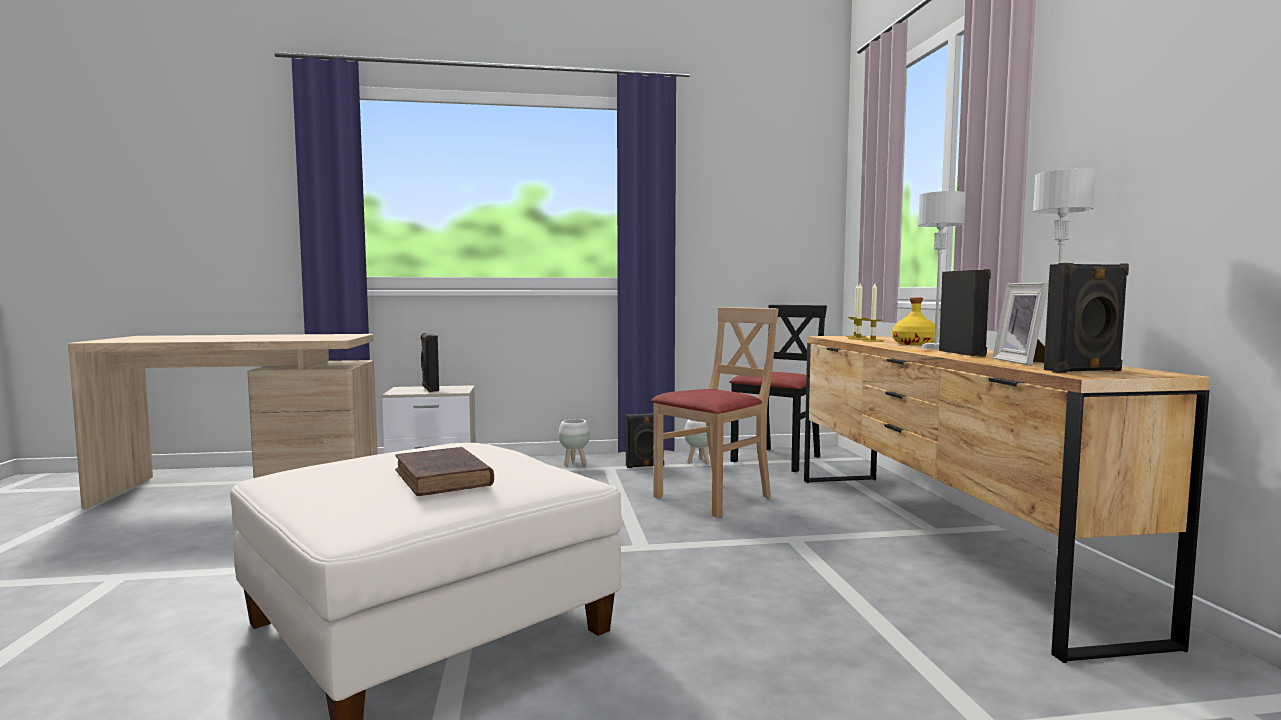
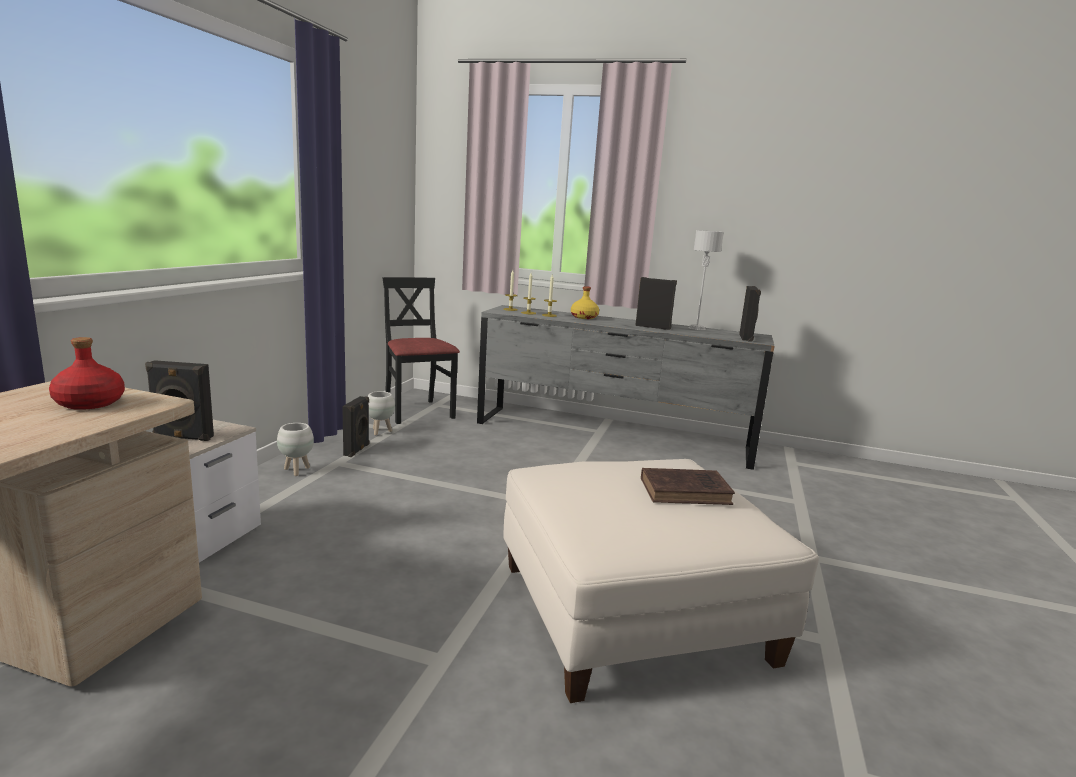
camera: 65 degrees left, 10 degrees up
beige chair [651,307,779,518] -> none
brown dresser [804,336,1210,663] -> grey dresser [477,305,774,470]
grey table lamp [918,191,966,350] -> none
picture frame [992,283,1049,365] -> none
none -> red bottle [49,337,125,410]

